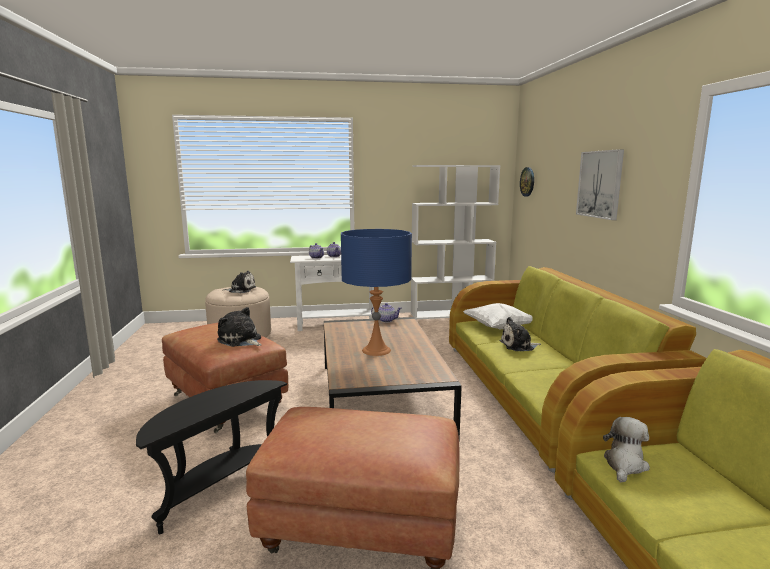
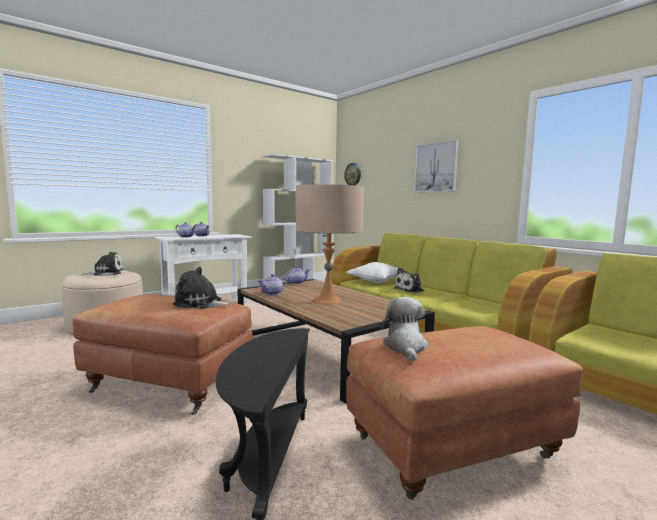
camera: 30 degrees left, 5 degrees down
blue table lamp [341,229,412,356] -> beige table lamp [296,184,364,305]
plush toy [603,417,650,482] -> plush toy moved to [380,297,428,362]
none -> teapot [258,274,287,295]

